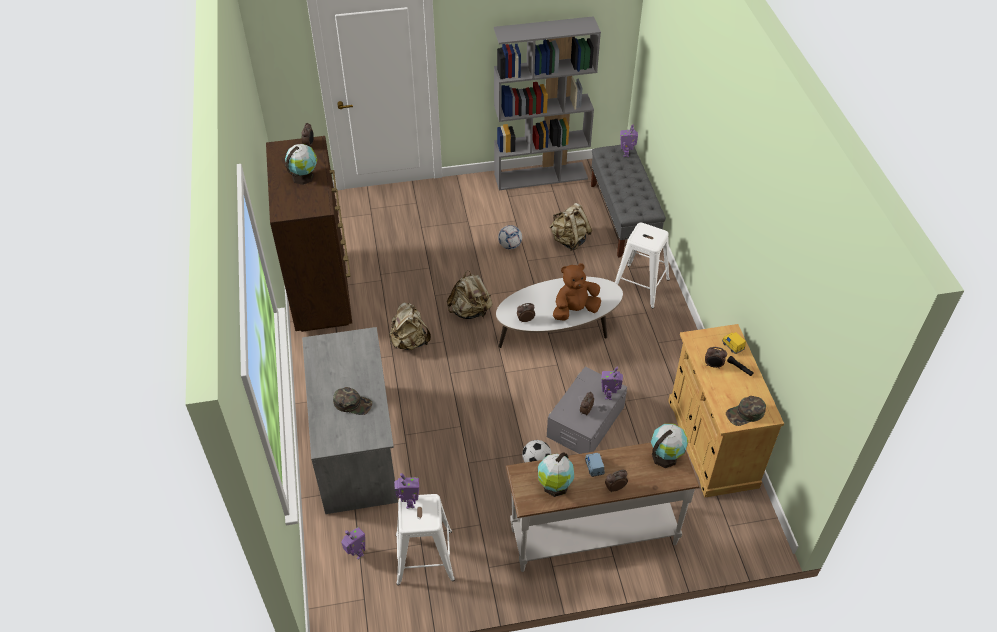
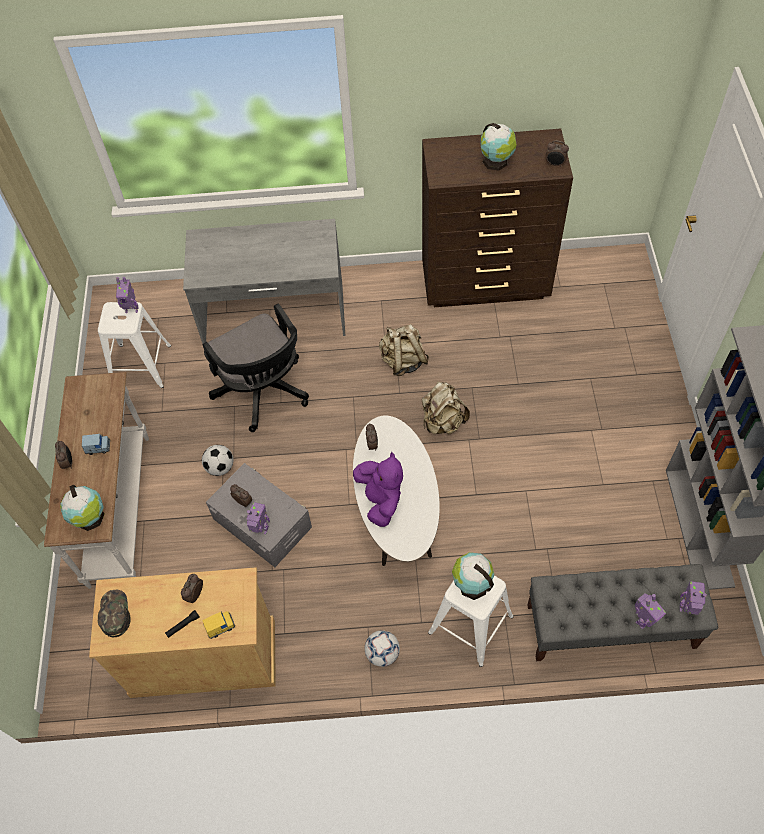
camera: 100 degrees right, 10 degrees up
green cap [333,387,372,415] -> none
toy robot [341,527,365,559] -> toy robot moved to [635,594,666,629]
football [498,225,522,249] -> football moved to [365,630,400,667]
globe [538,452,574,497] -> globe moved to [452,552,494,600]
beige backpack [549,203,592,251] -> none
brown plush toy [553,263,601,321] -> purple plush toy [353,452,403,527]
none -> black office chair [202,304,309,432]

